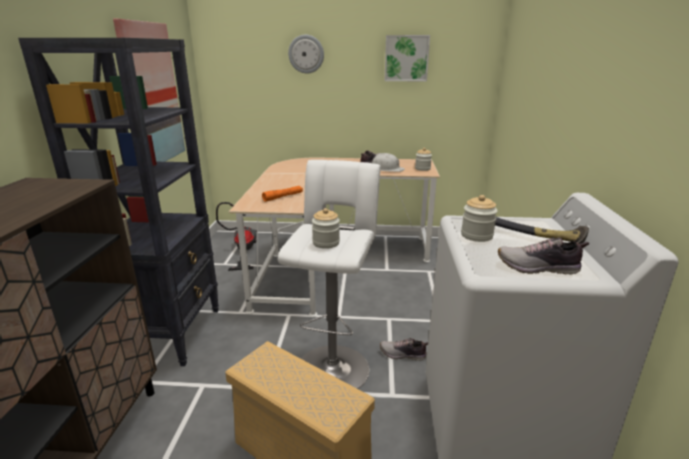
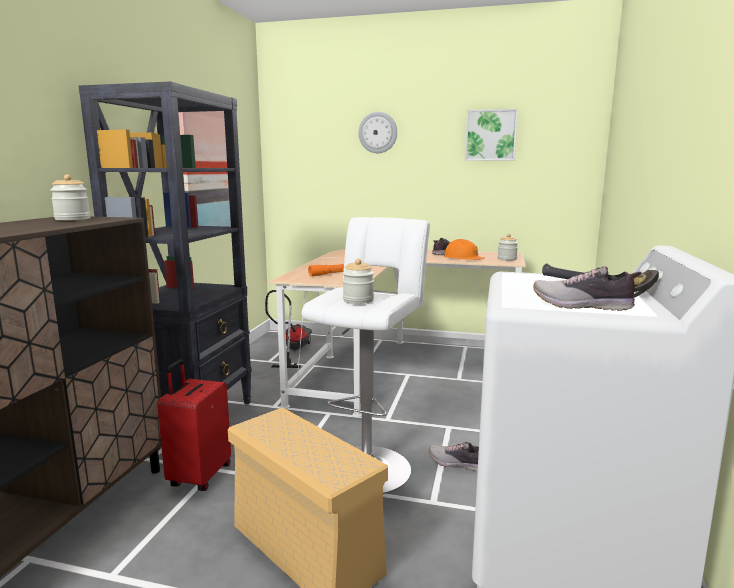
camera: 10 degrees right, 10 degrees down
white hard hat [372,153,405,172] -> orange hard hat [442,239,485,260]
jar [461,195,498,242] -> jar moved to [50,174,90,221]
none -> red suitcase [157,359,231,491]

